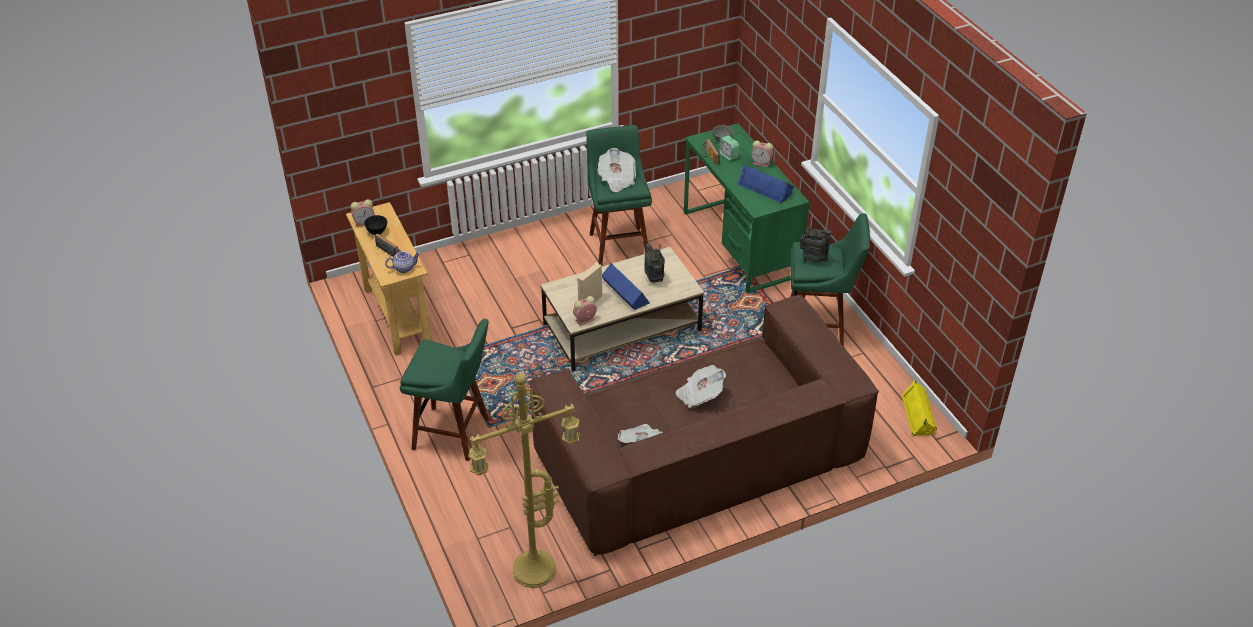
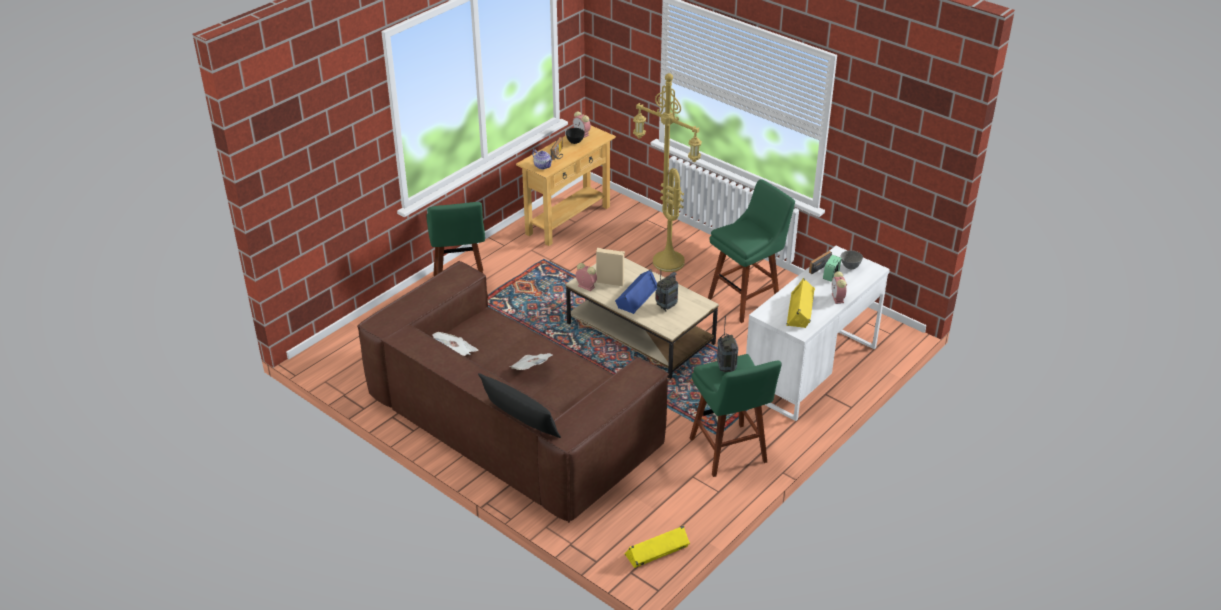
camera: 65 degrees right, 5 degrees down
yellow floor lamp [468,374,580,588] -> yellow floor lamp moved to [633,73,702,272]
newspaper [597,148,636,192] -> none
green desk [684,123,809,293] -> white desk [746,246,890,421]
blue speaker [737,164,794,203] -> yellow speaker [786,278,815,328]
none -> black pillow [478,373,561,438]

